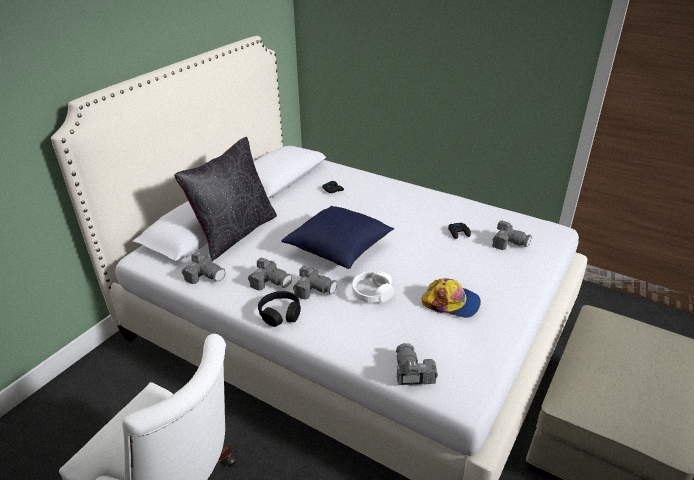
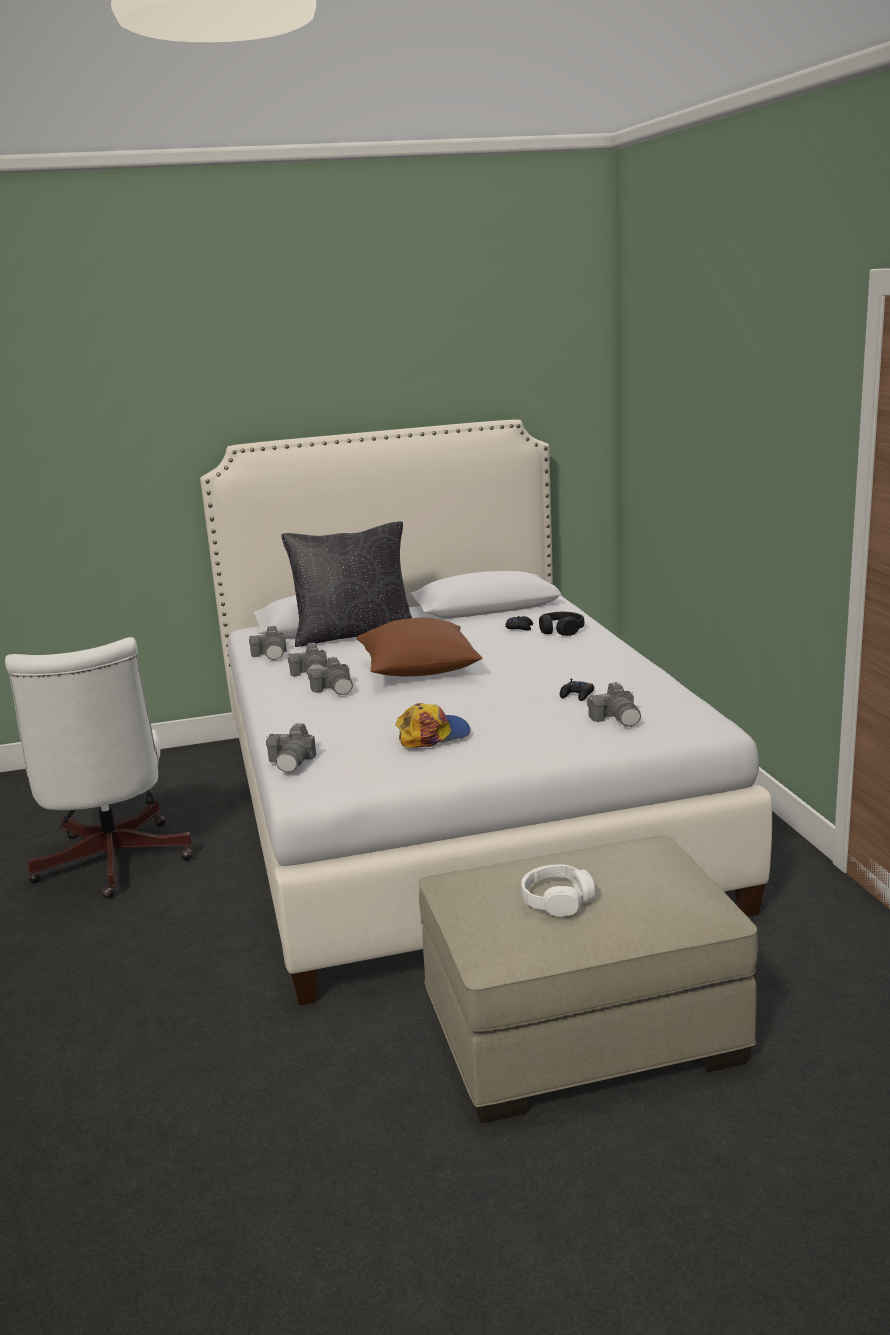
camera: 45 degrees right, 15 degrees down
black headphones [258,291,301,327] -> black headphones moved to [539,612,584,636]
blue pillow [281,206,394,269] -> brown pillow [356,618,483,676]
white headphones [352,271,394,303] -> white headphones moved to [521,864,595,917]
camera [396,343,438,385] -> camera turned 150 degrees clockwise [266,723,316,772]
cap [421,278,481,318] -> cap turned 90 degrees counterclockwise [395,703,470,748]

